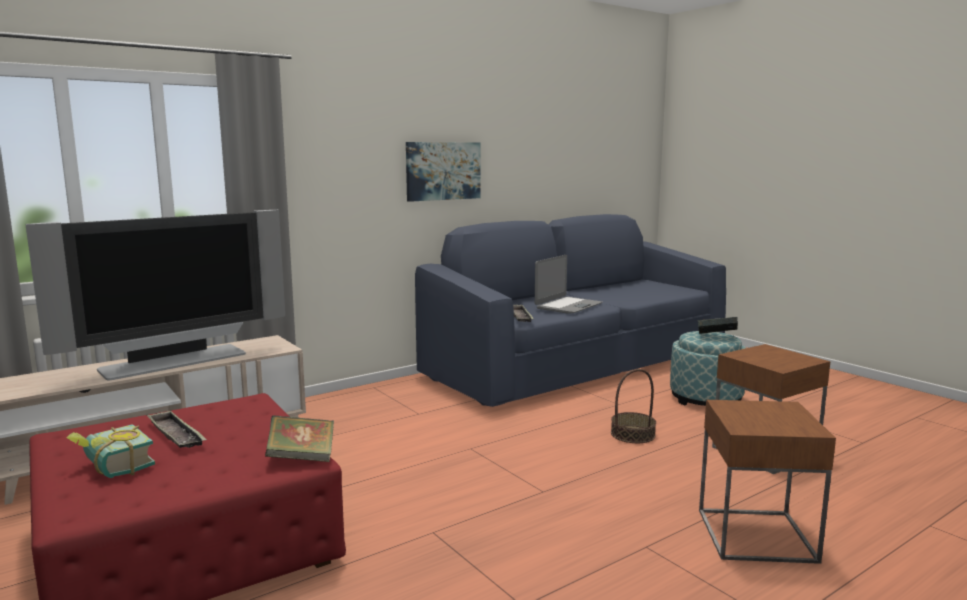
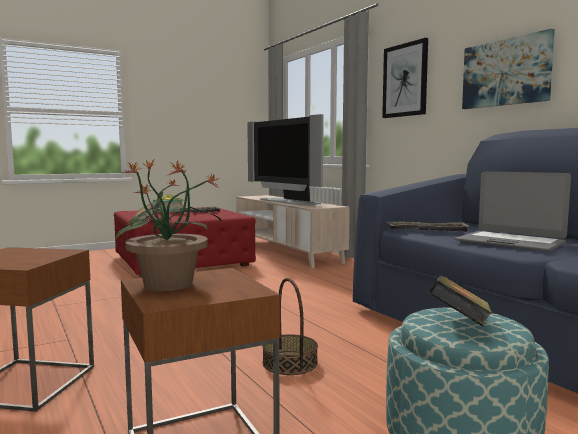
camera: 95 degrees right, 5 degrees down
none -> potted plant [116,160,222,291]
none -> picture [382,38,428,118]

